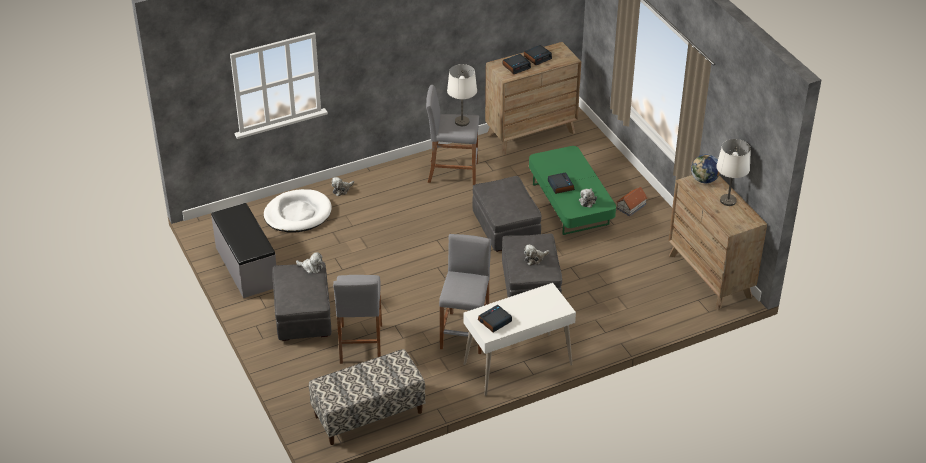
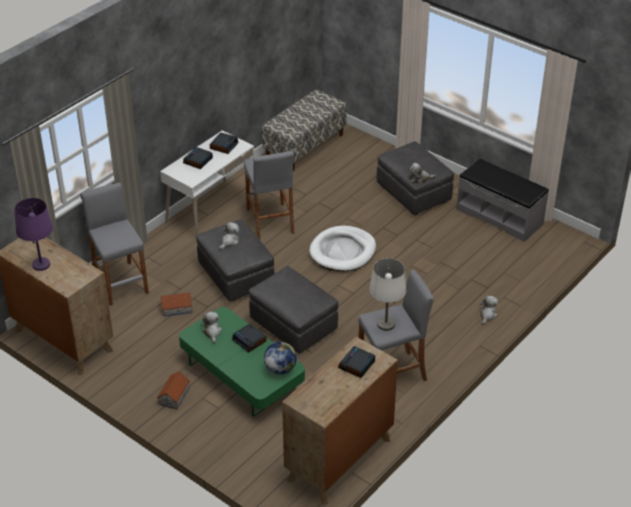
camera: 155 degrees right, 0 degrees up
white dog bed [264,189,332,233] -> white dog bed moved to [309,226,376,271]
grey stool [333,275,382,364] -> grey stool moved to [80,182,149,306]
alarm clock [524,45,552,65] -> alarm clock moved to [183,147,213,169]
globe [691,154,720,183] -> globe moved to [264,342,297,374]
white table lamp [716,139,751,206] -> purple table lamp [14,198,53,271]
none -> toy house [160,292,192,317]

